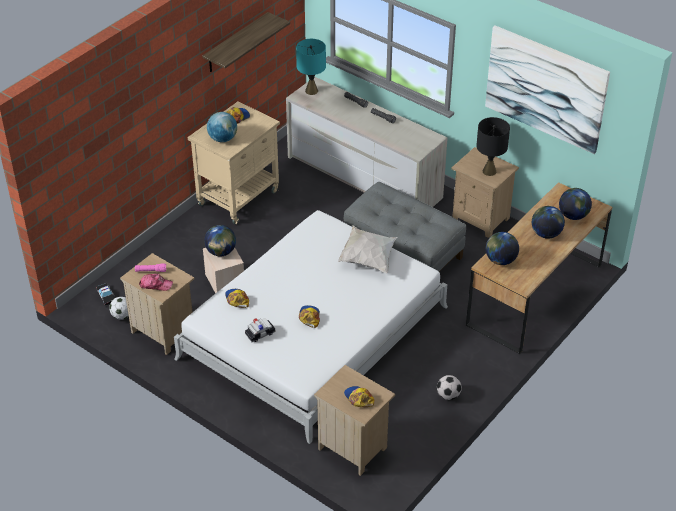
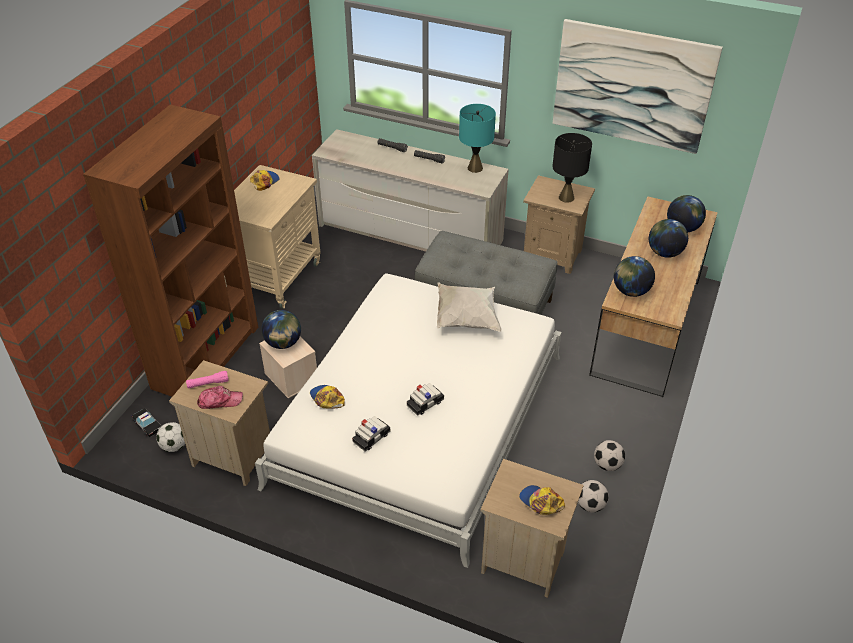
camera: 15 degrees left, 0 degrees up
shelf [202,12,290,72] -> none
globe [207,112,237,142] -> none
turquoise table lamp [296,39,326,95] -> turquoise table lamp moved to [459,104,496,173]
cap [299,305,320,328] -> toy car [407,383,444,416]
none -> brown bookcase [83,105,258,397]
none -> football [578,480,609,512]

